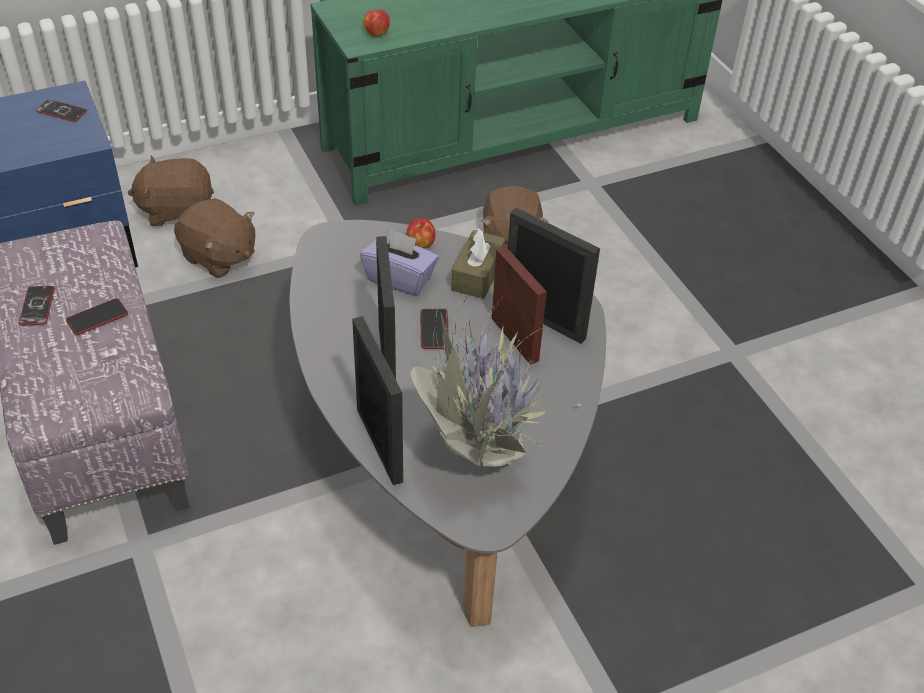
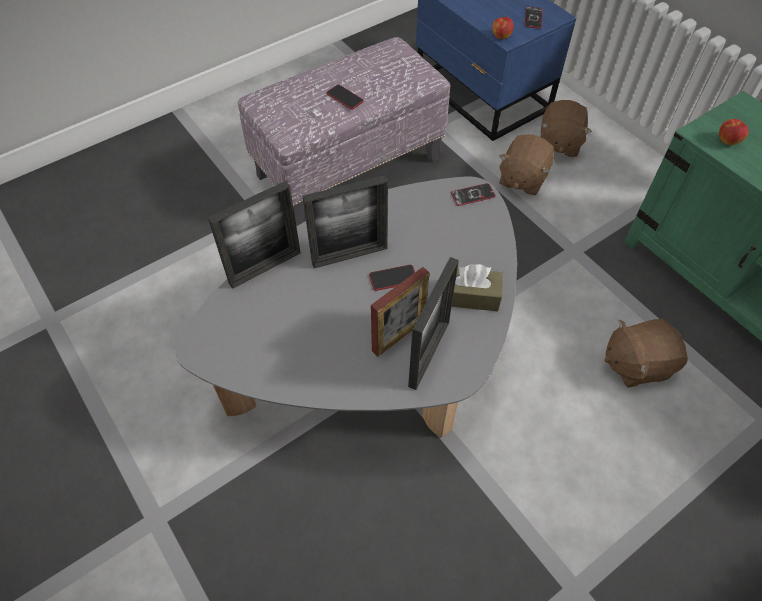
camera: 80 degrees right, 10 degrees up
phone [19,286,55,325] -> phone moved to [451,183,496,206]
brown plush toy [128,156,214,226] -> brown plush toy turned 150 degrees counterclockwise [541,100,592,157]
purple tissue box [360,229,439,295] -> none
apple [407,218,436,249] -> apple moved to [492,17,514,39]
potted plant [410,289,582,467] -> none

